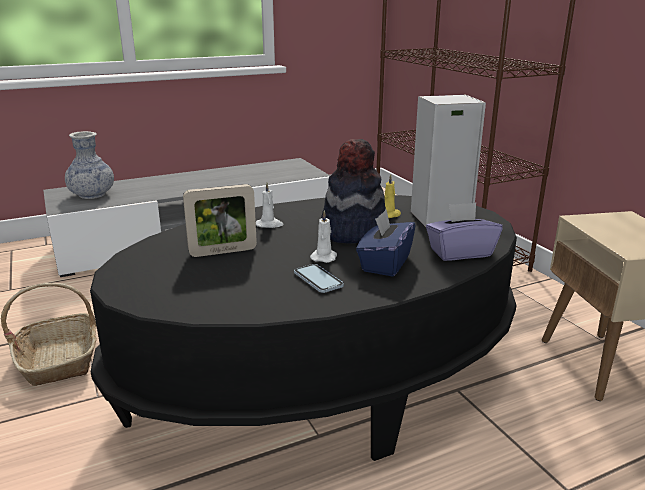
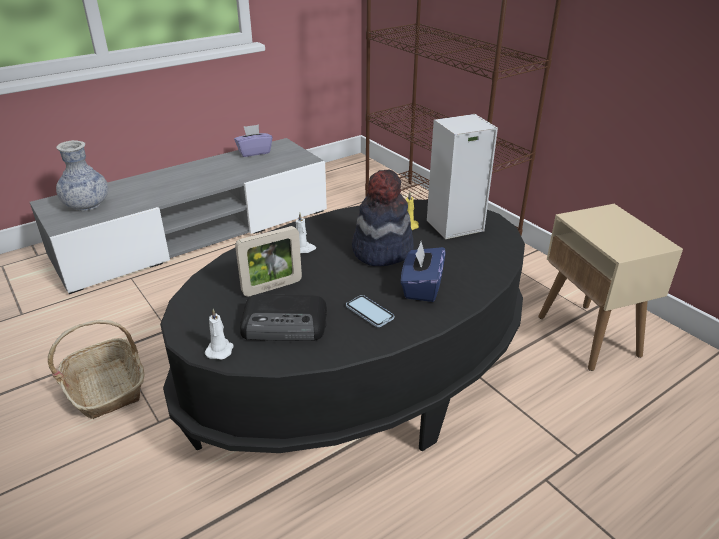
camera: 10 degrees left, 10 degrees up
white candle [310,210,337,263] -> white candle moved to [205,309,233,359]
purple tissue box [426,203,502,261] -> purple tissue box moved to [234,124,272,157]
none -> radio [240,294,327,341]

